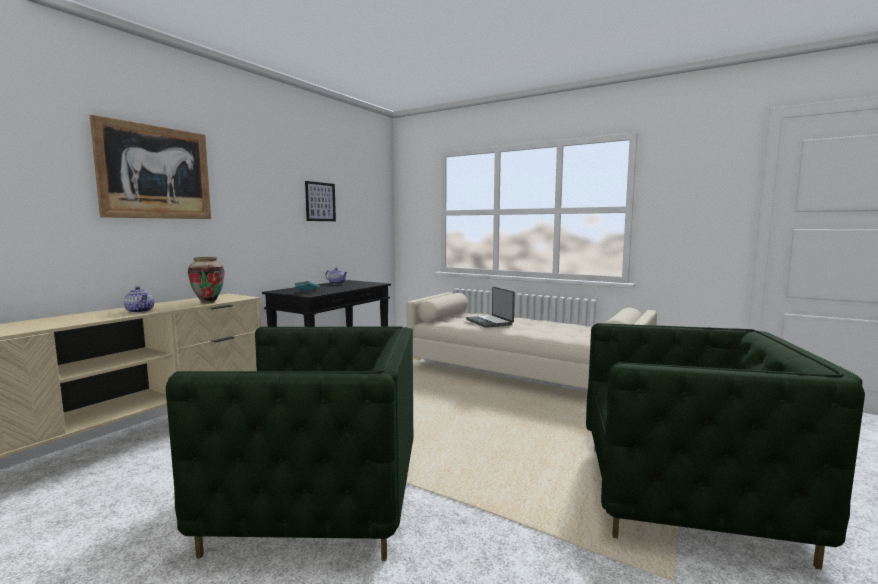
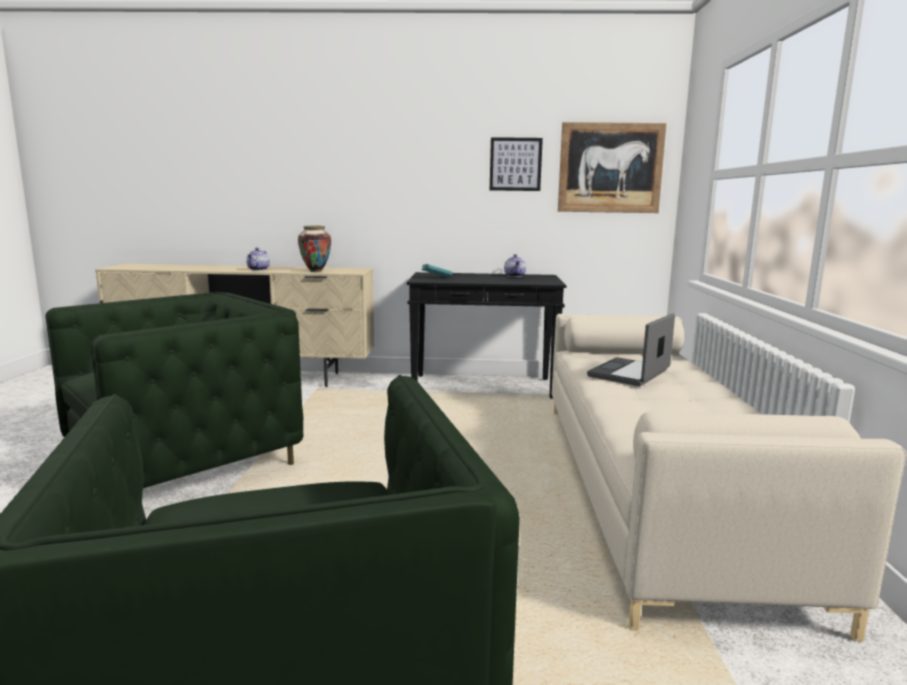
camera: 60 degrees right, 5 degrees up
picture [90,115,211,219] -> picture moved to [558,122,667,213]
green armchair [166,326,413,561] -> green armchair turned 105 degrees counterclockwise [45,292,303,488]

